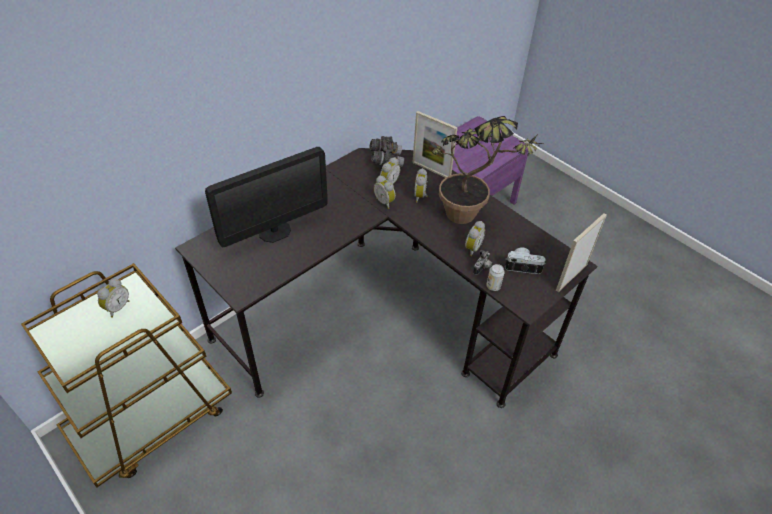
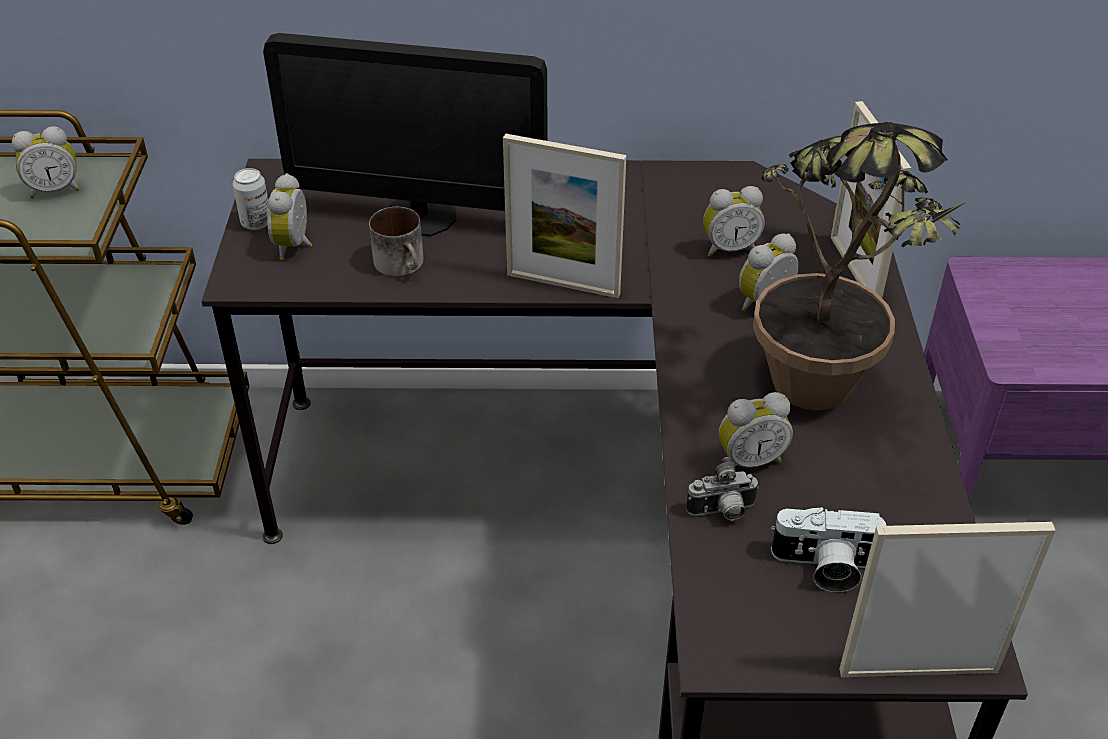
camera: 45 degrees right, 5 degrees down
grey binoculars [369,136,404,167] -> none
alarm clock [374,175,396,209] -> alarm clock moved to [267,173,312,260]
can [486,264,505,291] -> can moved to [233,168,268,230]
camera [505,247,546,274] -> camera turned 135 degrees clockwise [771,507,886,592]
none -> mug [369,207,424,277]
none -> picture frame [503,134,627,298]

